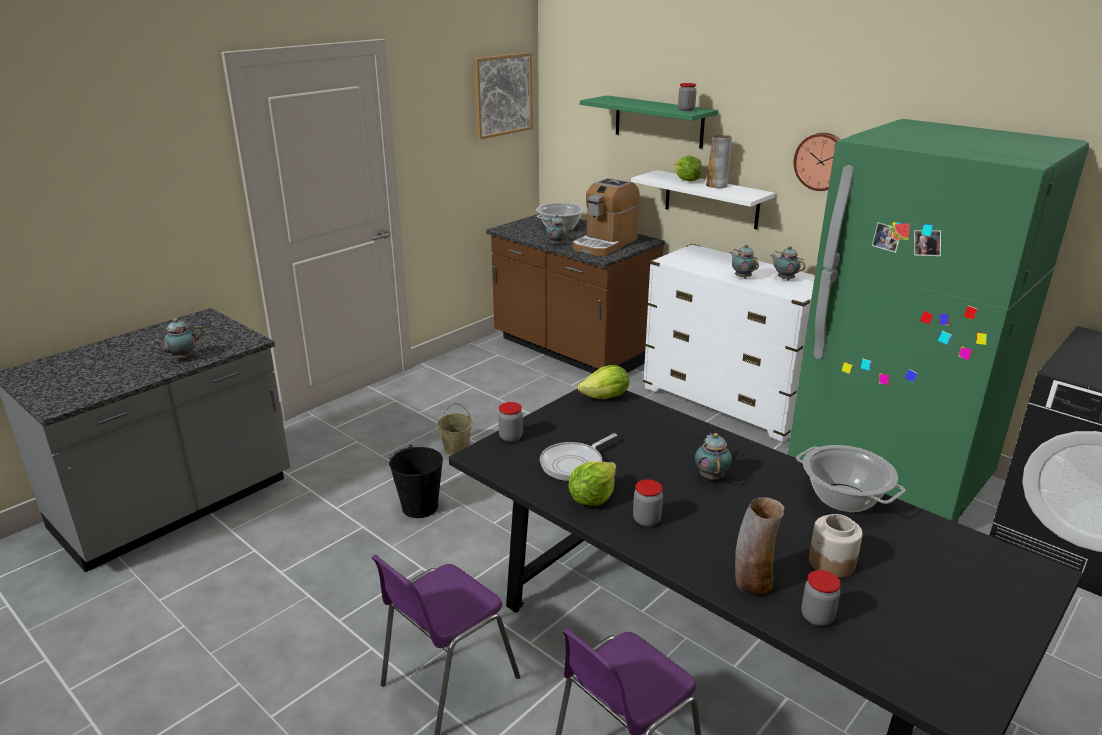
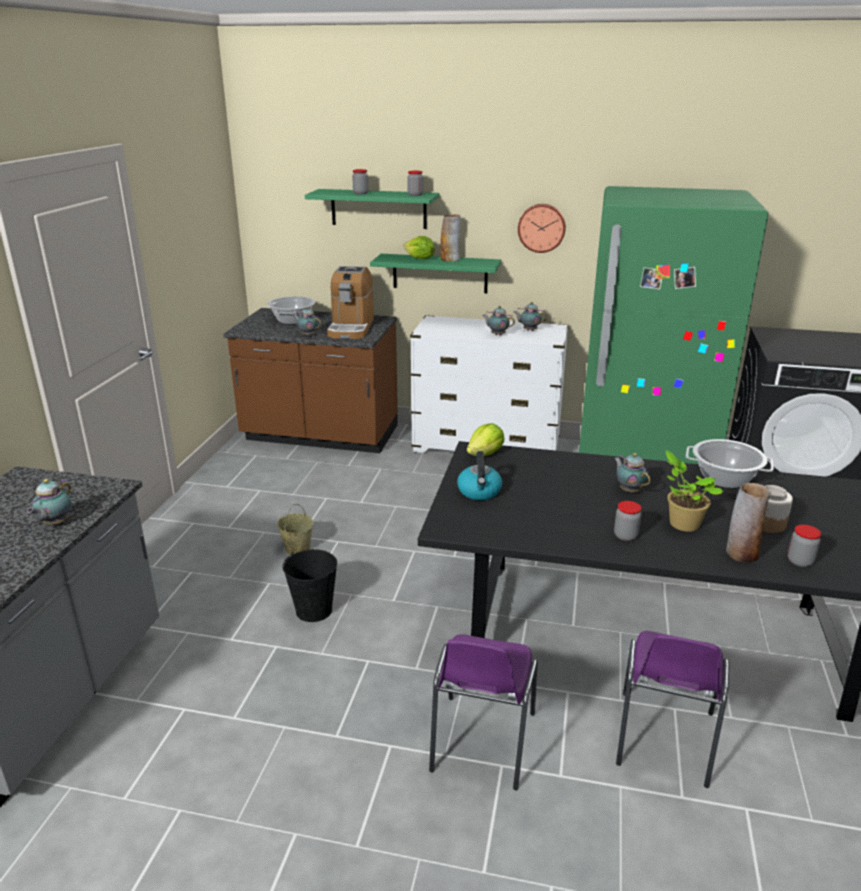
camera: 30 degrees left, 0 degrees up
picture [473,52,533,140] -> none
jar [498,402,523,442] -> jar moved to [352,169,368,194]
frying pan [540,433,617,481] -> none
lettuce [569,461,616,506] -> none
white shelf [631,170,775,229] -> green shelf [370,254,501,293]
none -> kettle [457,451,502,500]
none -> potted plant [666,450,724,532]

